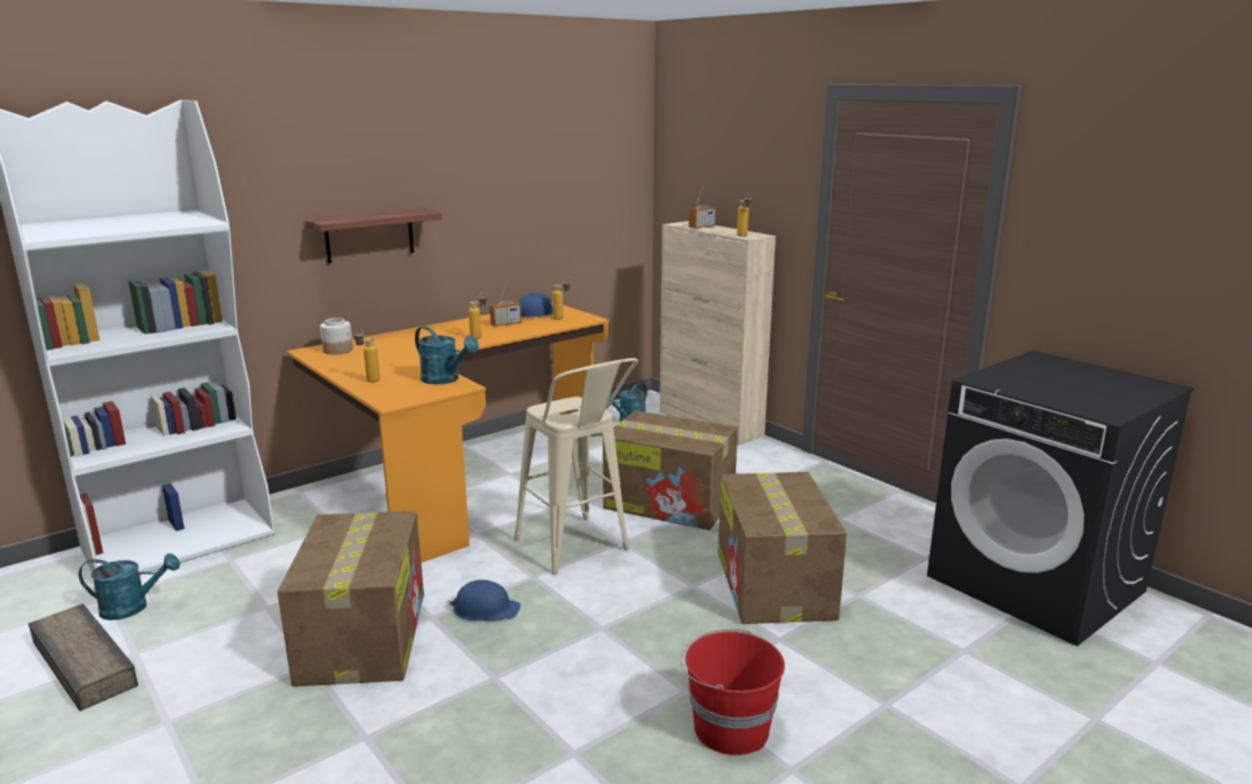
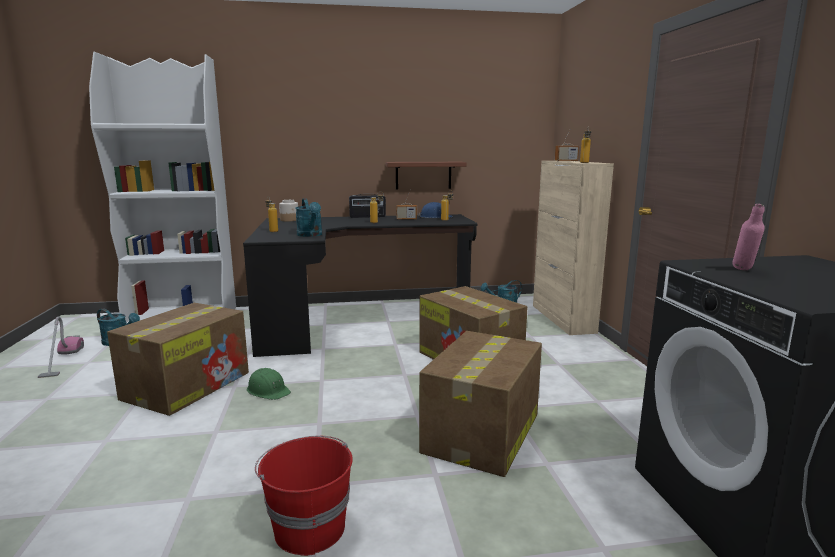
camera: 30 degrees right, 5 degrees down
crate [28,604,138,711] -> vacuum cleaner [38,316,84,378]
orange desk [287,303,609,563] -> black desk [243,214,478,357]
shelf [306,209,442,264] -> shelf moved to [385,162,466,190]
blue hard hat [449,580,521,621] -> green hard hat [247,368,291,400]
beige stool [514,358,638,574] -> none
none -> radio [349,194,386,218]
none -> pink bottle [733,204,765,270]

